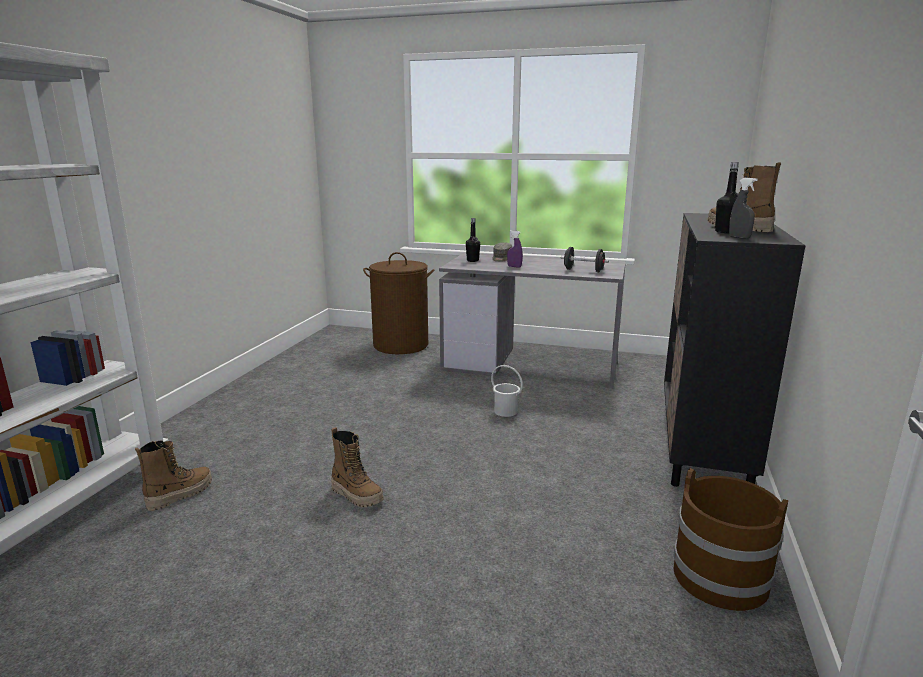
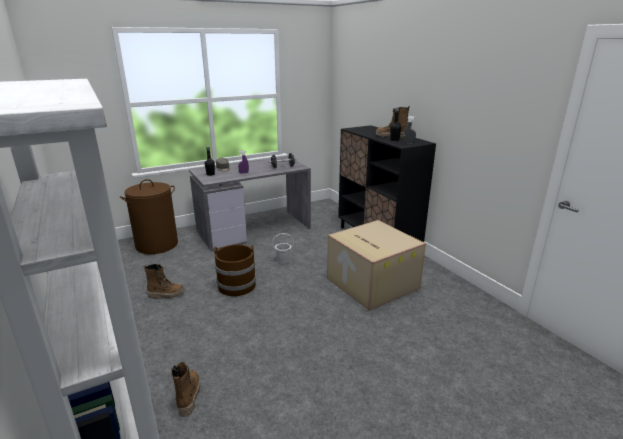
camera: 45 degrees left, 5 degrees up
boot [331,427,383,507] -> boot moved to [144,264,184,298]
brown bucket [673,468,788,611] -> brown bucket moved to [214,244,256,296]
none -> cardboard box [327,220,426,311]

